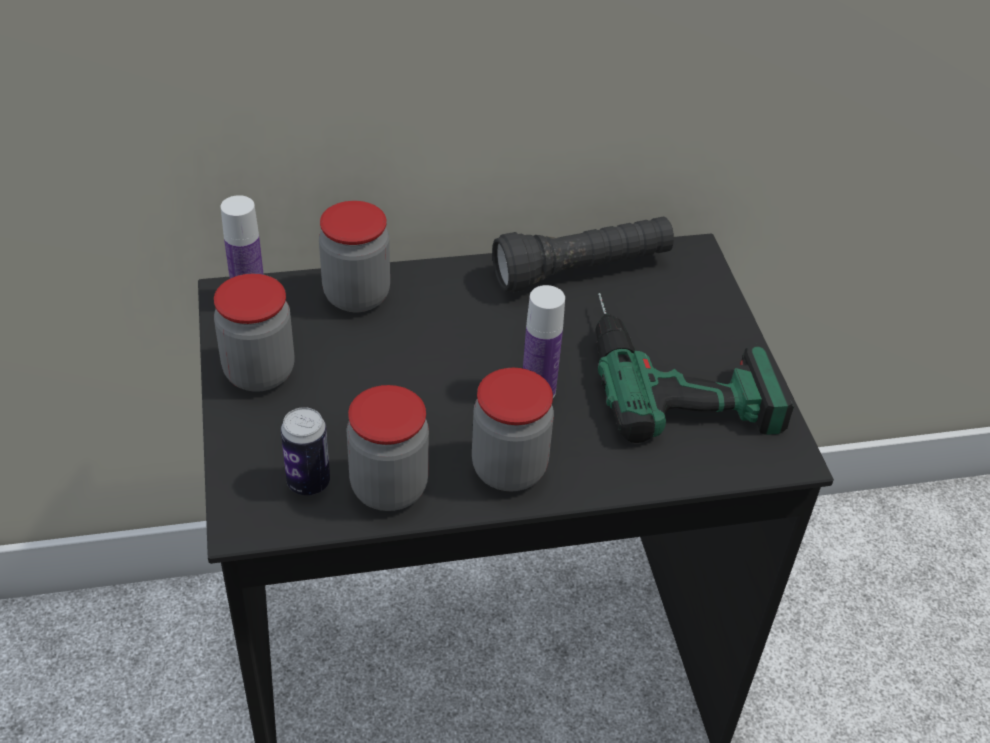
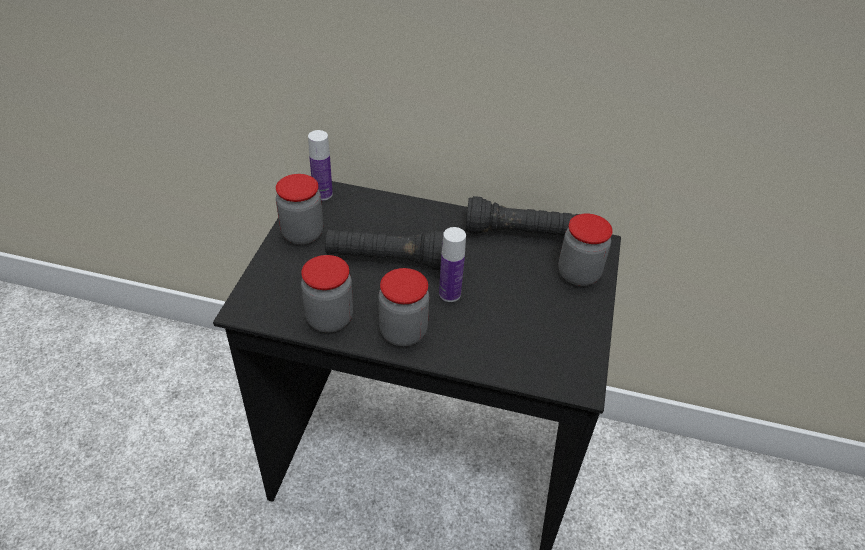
camera: 25 degrees right, 0 degrees up
can [281,407,330,495] -> none
jar [319,201,390,312] -> jar moved to [558,214,613,286]
power drill [595,293,794,443] -> none
none -> black flashlight [325,230,444,270]

